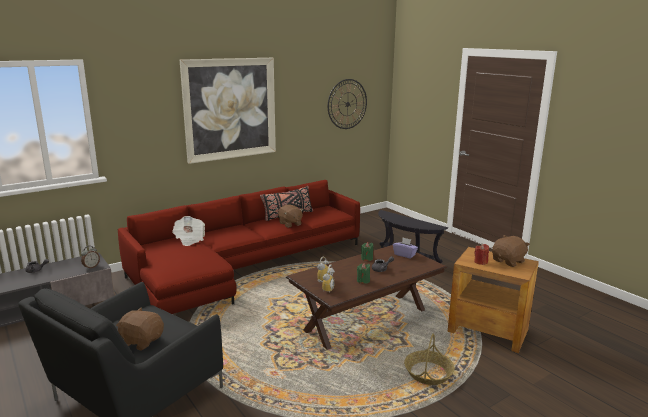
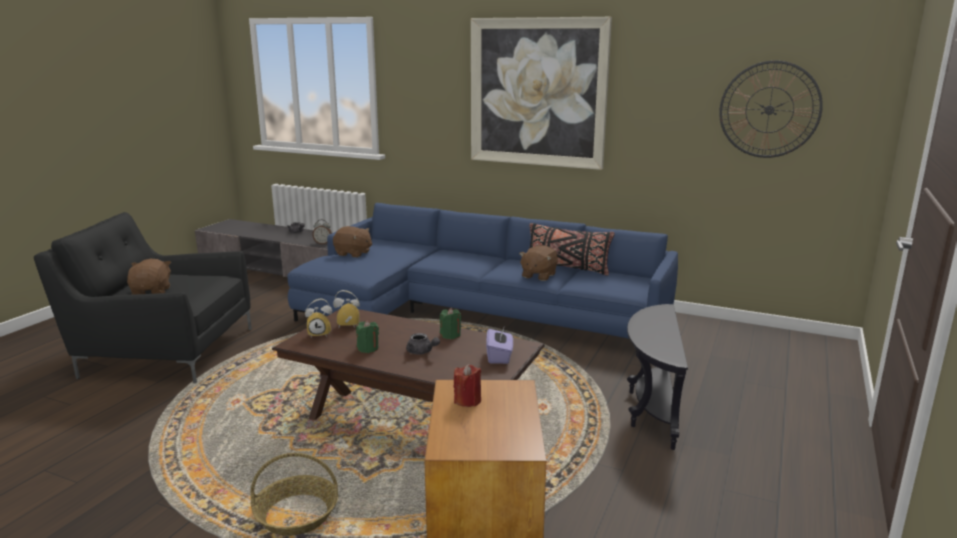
camera: 60 degrees right, 0 degrees up
red sofa [118,180,360,314] -> blue sofa [287,203,678,339]
newspaper [172,216,205,246] -> none
brown plush toy [492,235,530,267] -> brown plush toy moved to [333,226,372,257]

